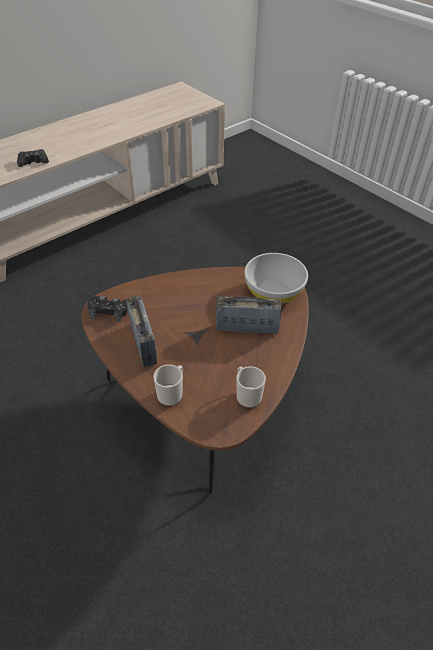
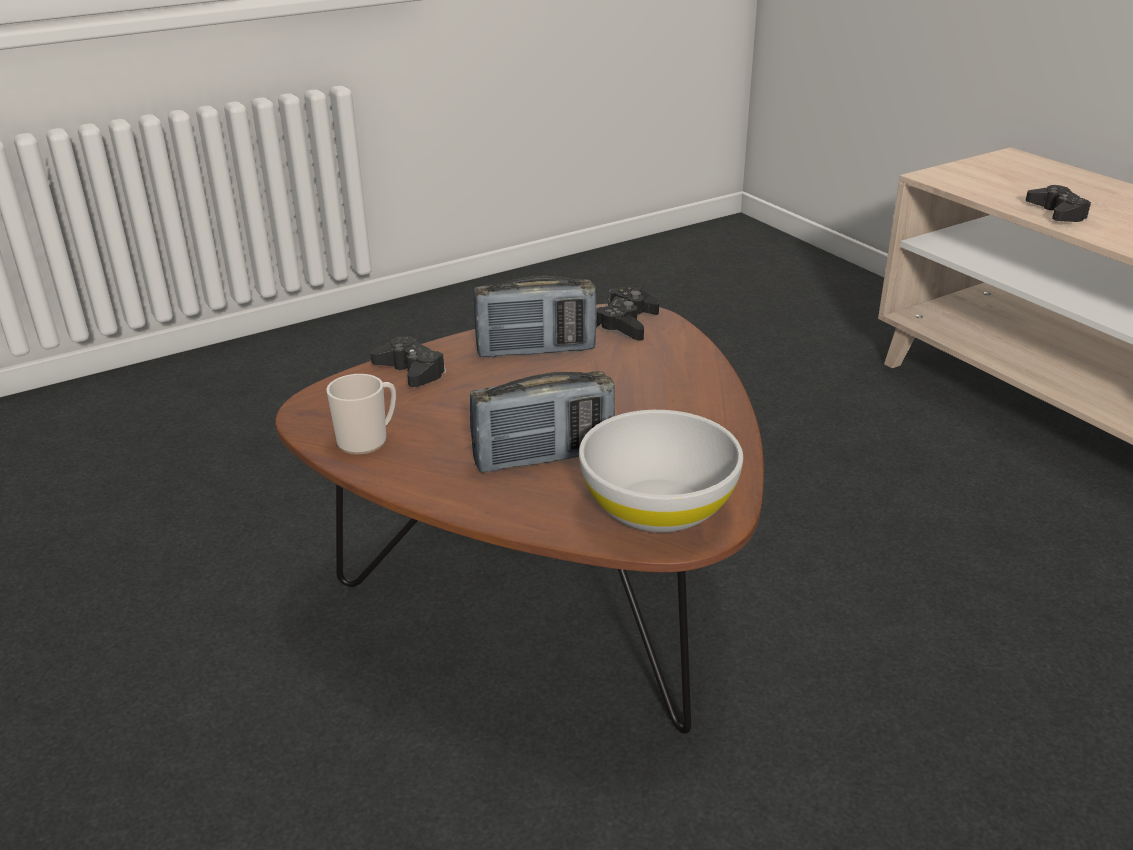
camera: 100 degrees right, 15 degrees down
mug [153,364,183,406] -> black game controller [370,336,446,387]
radio [216,296,282,334] -> radio turned 60 degrees clockwise [470,371,615,472]

